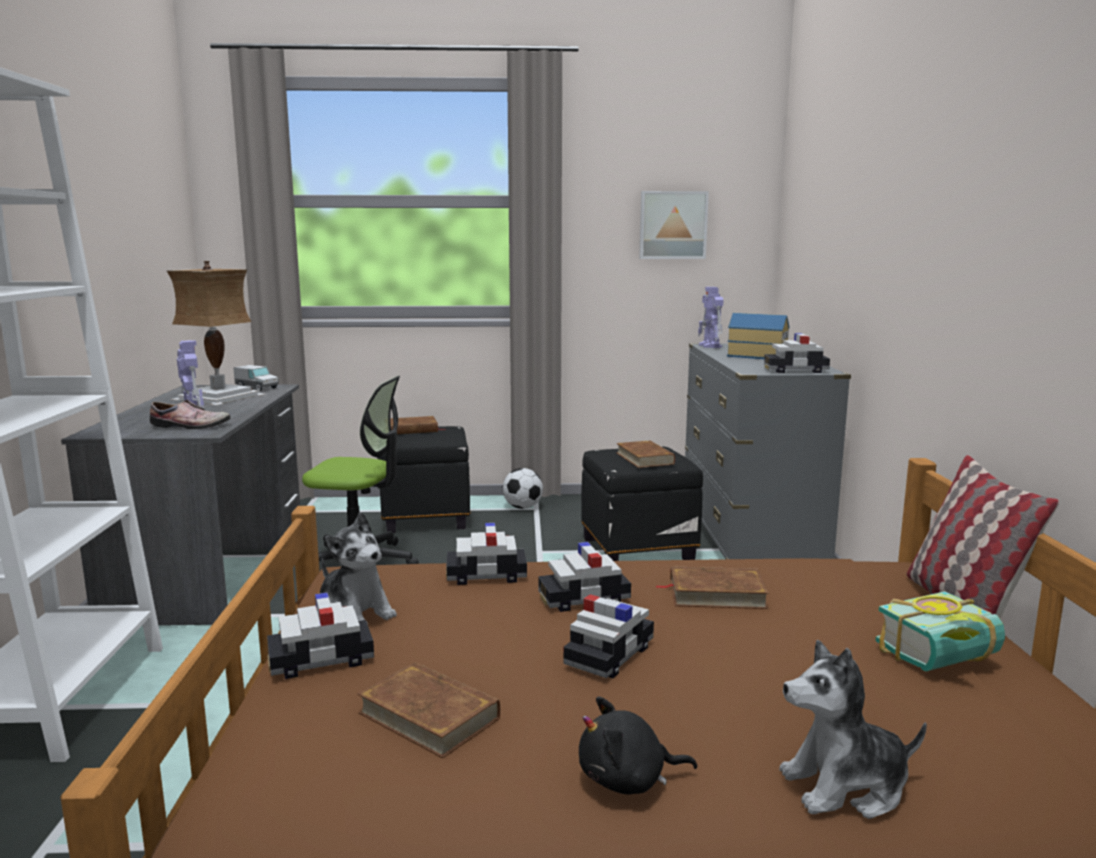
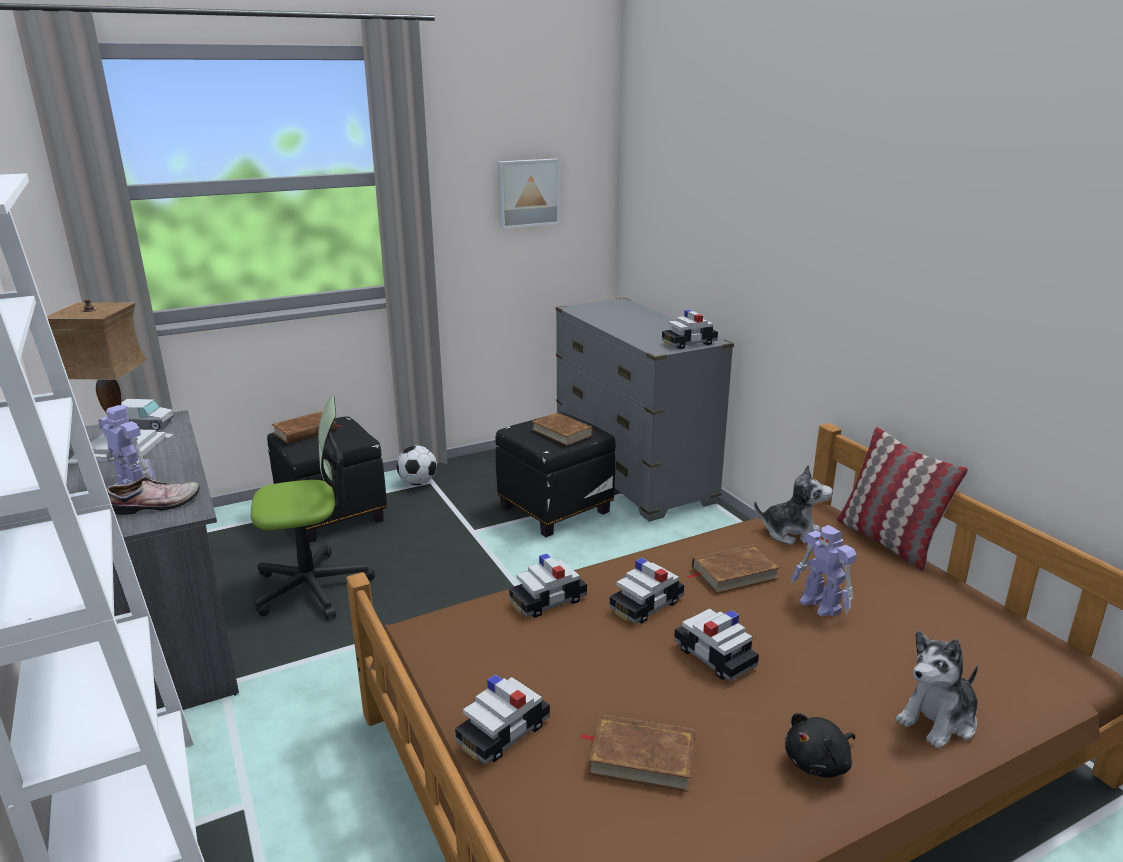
camera: 25 degrees left, 10 degrees up
plush toy [320,512,397,625] -> plush toy moved to [754,465,833,545]
toy car [563,594,654,678] -> toy car turned 45 degrees counterclockwise [674,608,759,681]
toy robot [698,287,723,348] -> toy robot moved to [791,525,857,617]
toy house [727,313,790,359] -> none
book [876,591,1005,671] -> none

